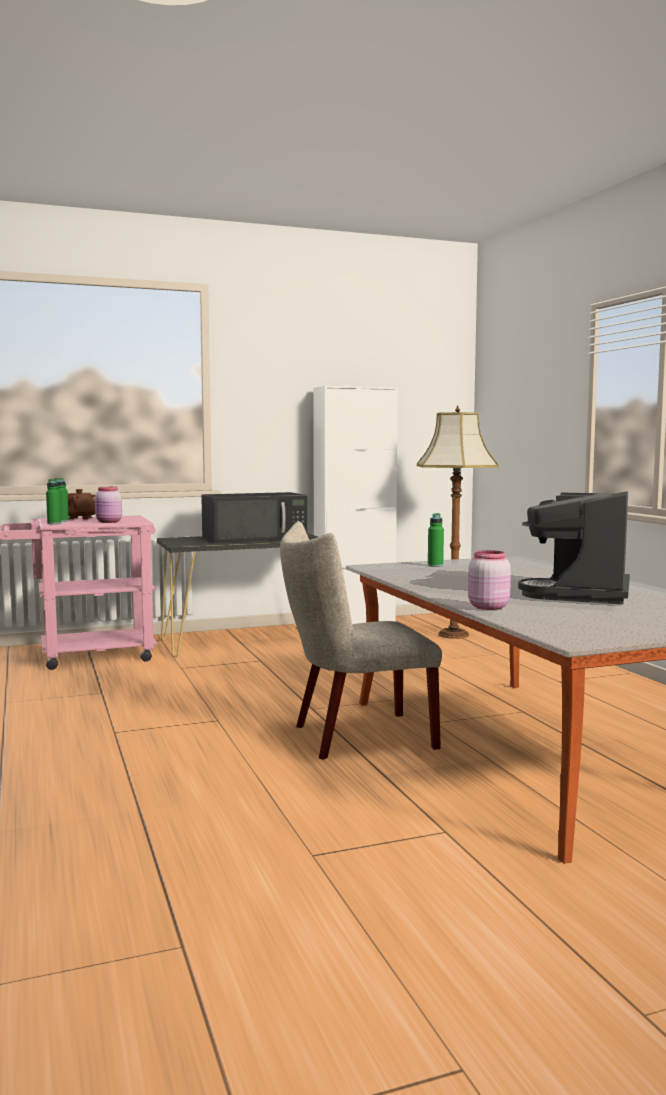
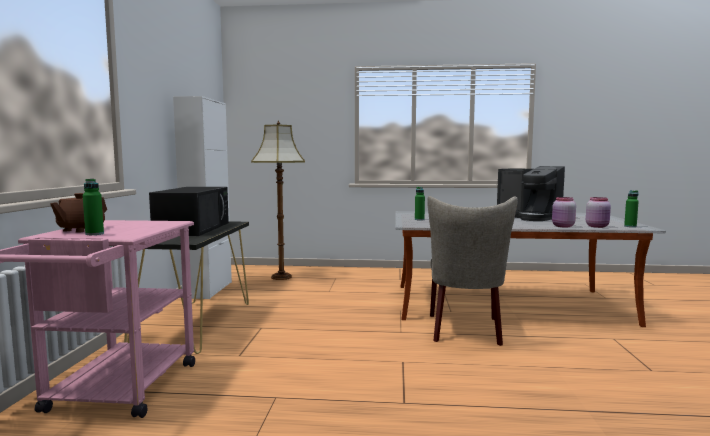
camera: 65 degrees left, 0 degrees up
green bottle [46,479,61,524] -> green bottle moved to [624,190,639,227]
pink jar [95,487,122,523] -> pink jar moved to [586,197,611,228]

